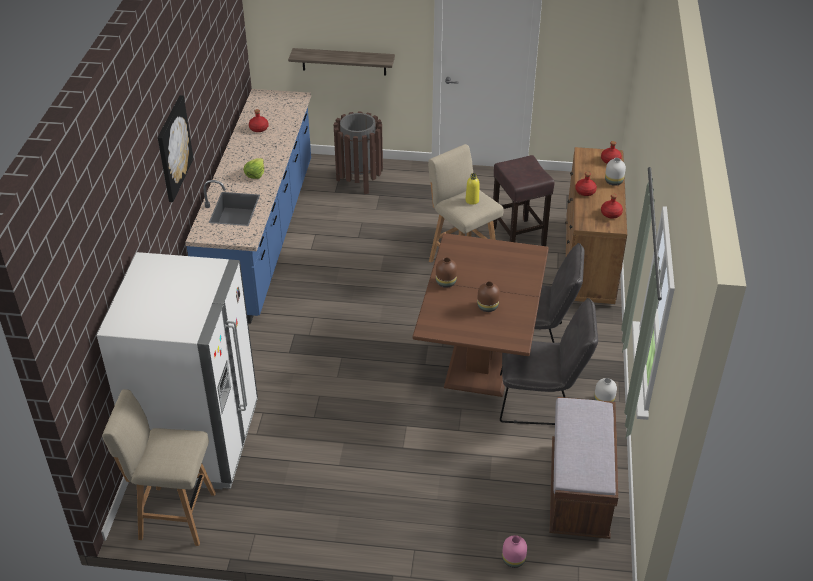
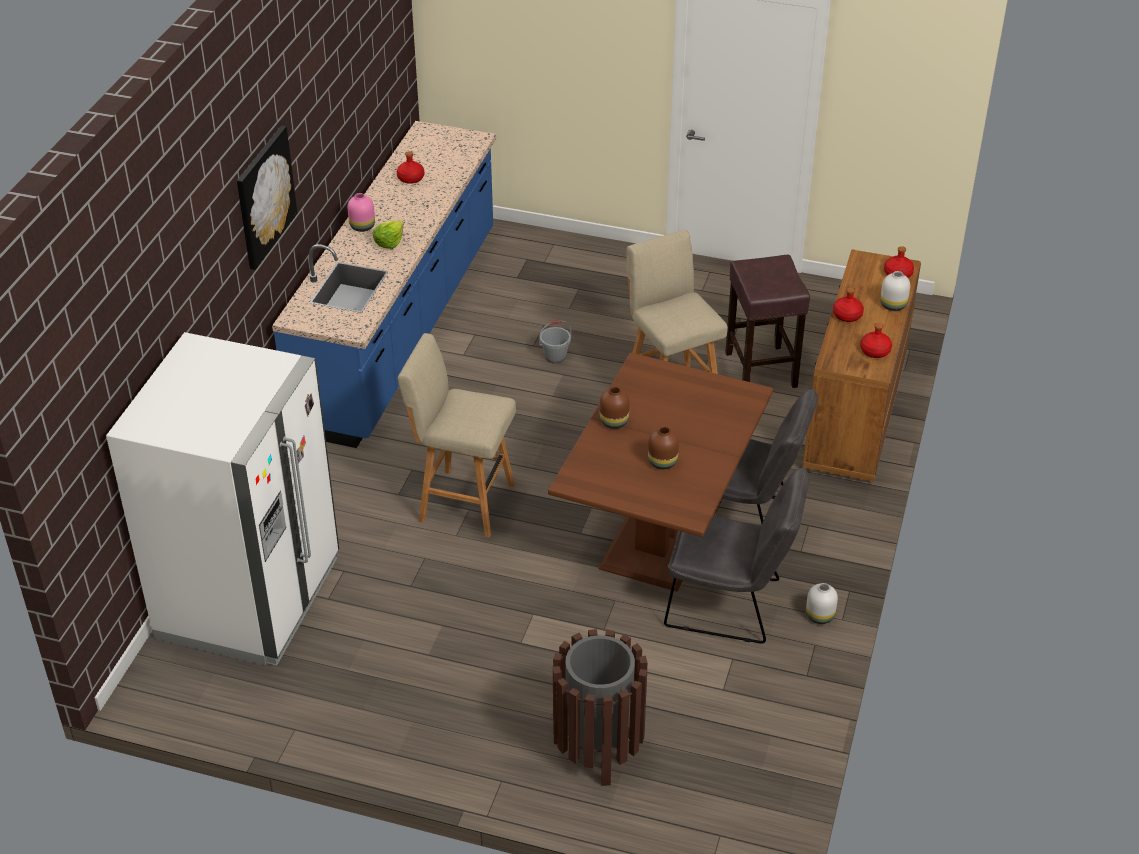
camera: 10 degrees right, 0 degrees up
beige stool [102,389,216,546] -> beige stool moved to [398,333,516,537]
shelf [288,48,395,76] -> none
brown trash can [334,112,383,194] -> brown trash can moved to [553,629,647,786]
yellow bottle [465,173,479,205] -> none
pink vase [502,535,527,568] -> pink vase moved to [347,193,375,232]
brown bench [550,397,618,539] -> none
none -> grey bucket [539,320,571,364]

